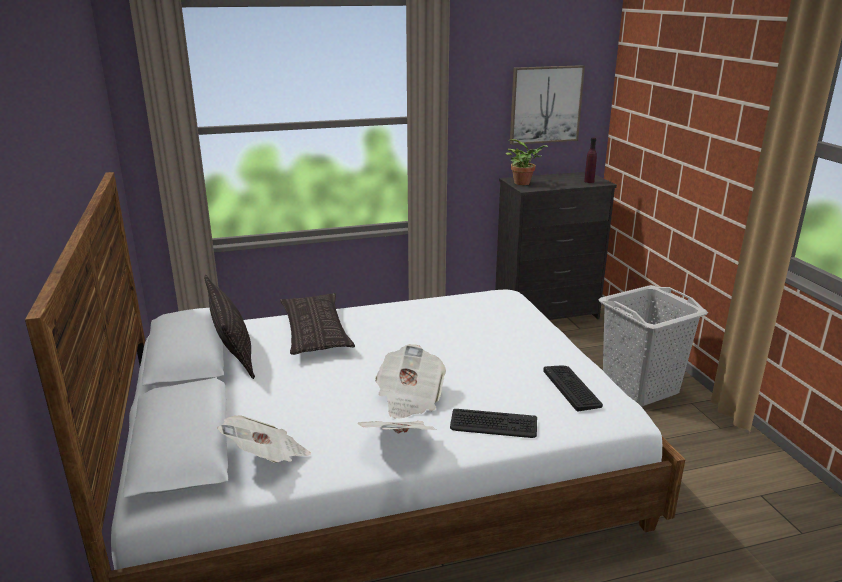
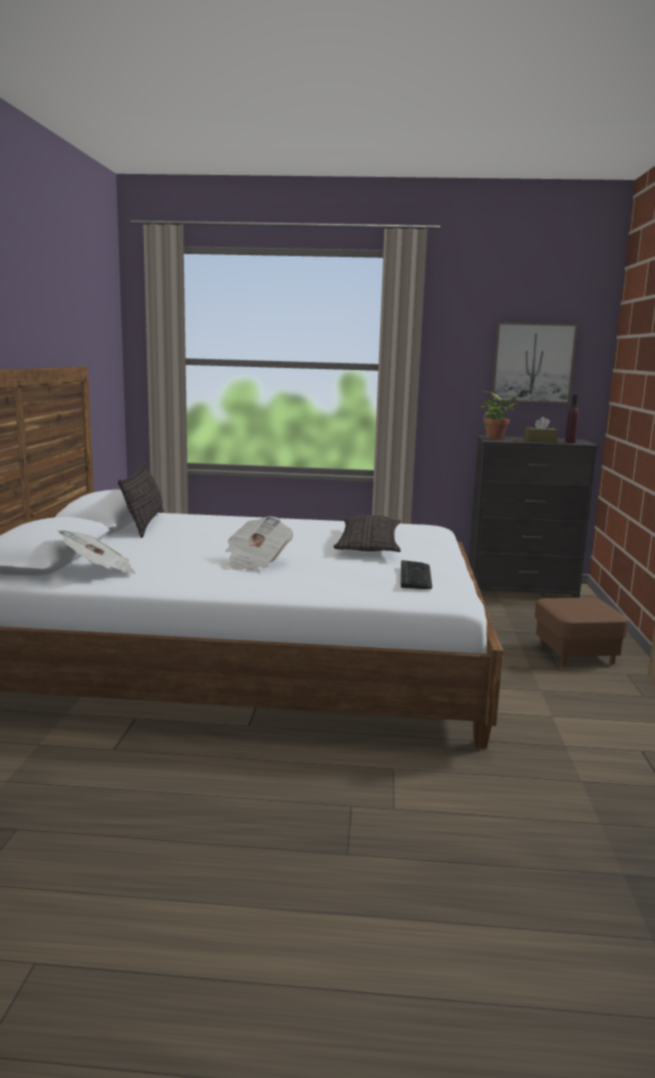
camera: 20 degrees right, 10 degrees down
pillow [280,293,355,355] -> pillow moved to [333,515,401,552]
newspaper [358,421,438,433] -> none
keyboard [450,409,537,438] -> none
grey laundry basket [598,285,708,406] -> brown ottoman [535,598,629,666]
none -> brown tissue box [524,416,558,442]

